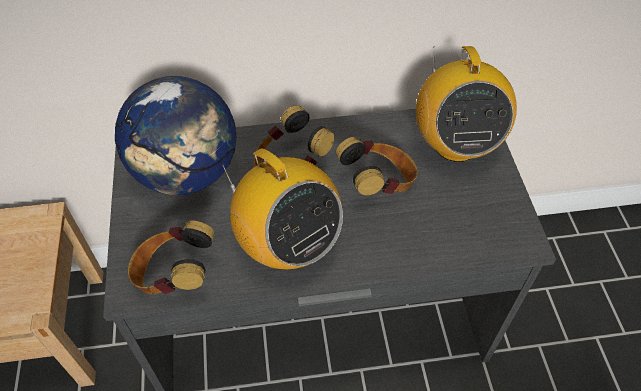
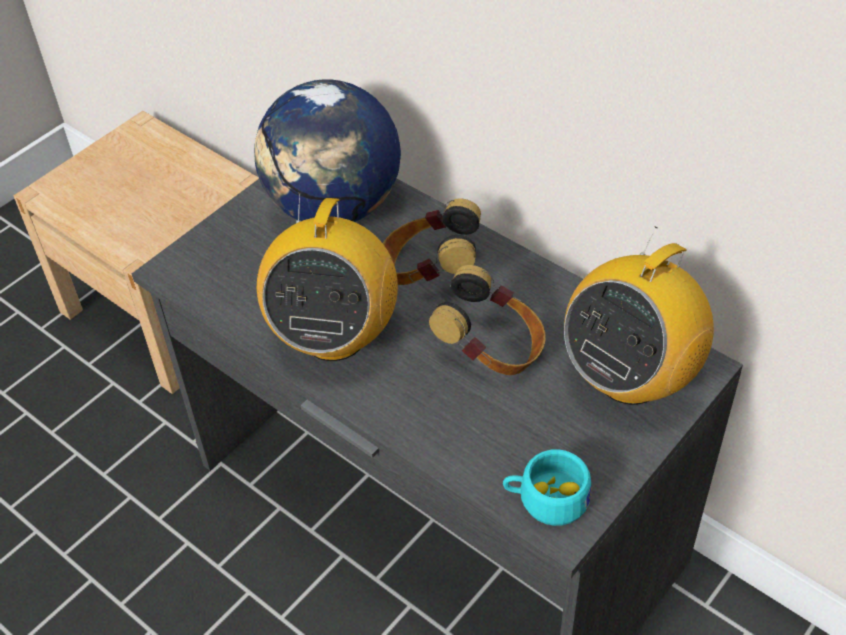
camera: 50 degrees right, 5 degrees down
headphones [128,220,214,294] -> none
none -> turquoise cup [503,449,592,526]

